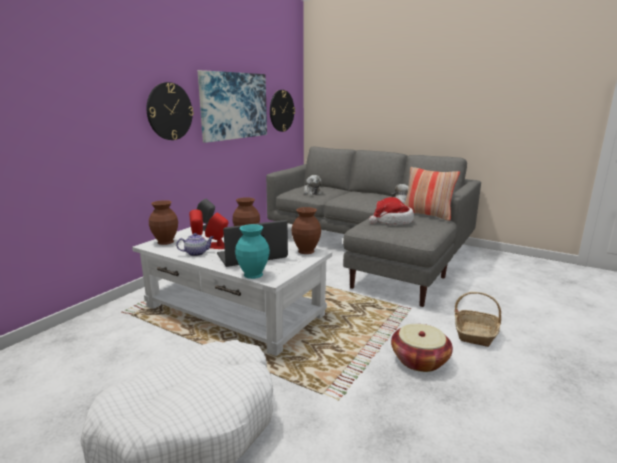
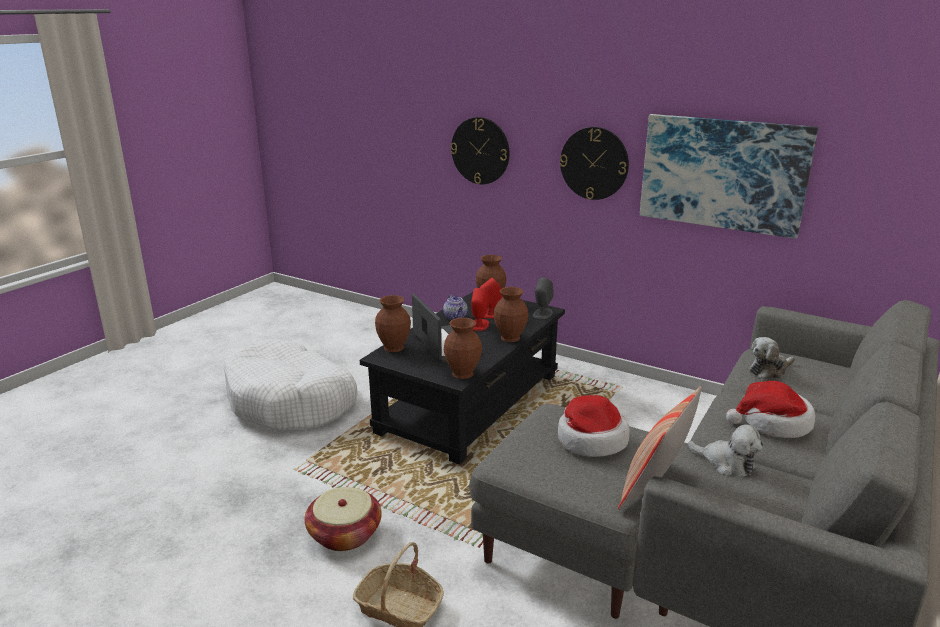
camera: 90 degrees right, 5 degrees up
white coffee table [132,224,332,356] -> black coffee table [360,292,565,465]
turquoise vase [235,224,270,279] -> brown vase [375,295,411,352]
wall clock [270,90,295,132] -> wall clock moved to [450,117,510,184]
none -> hat [726,381,815,438]

